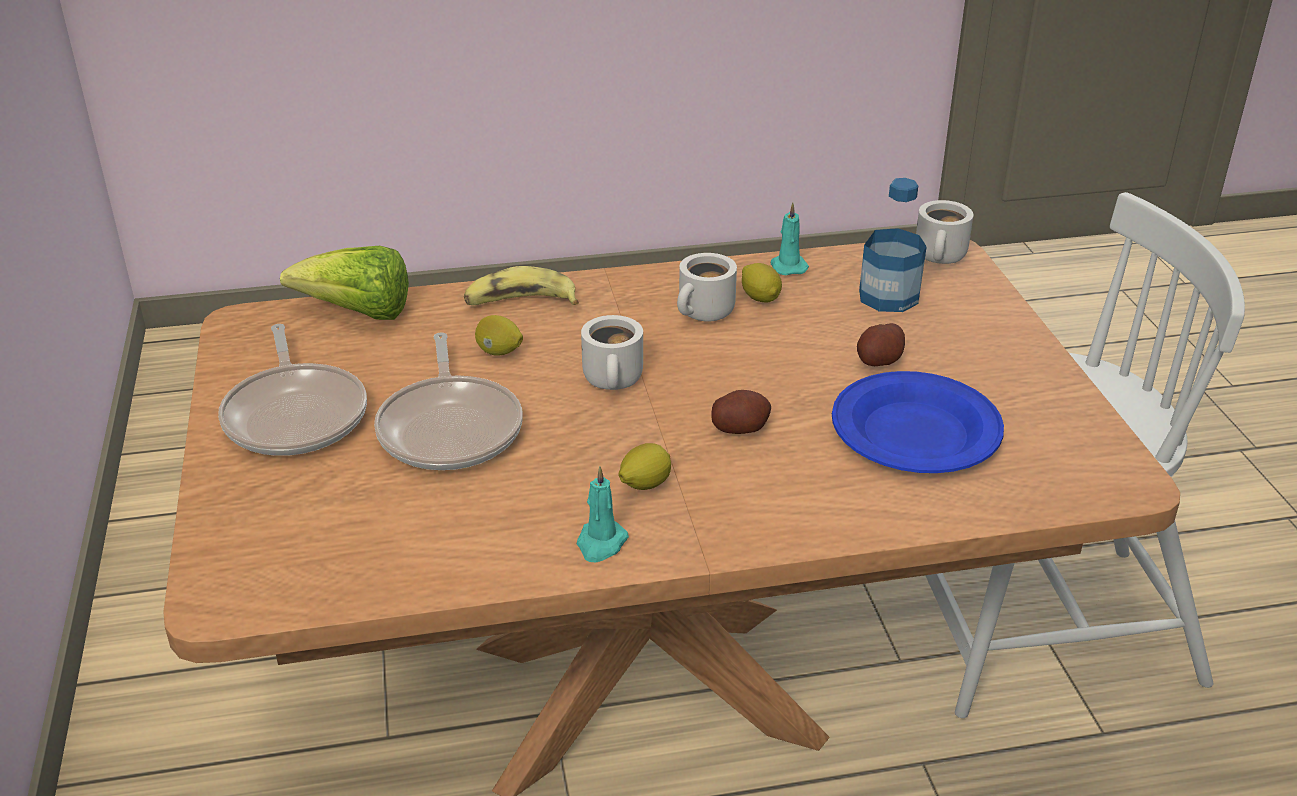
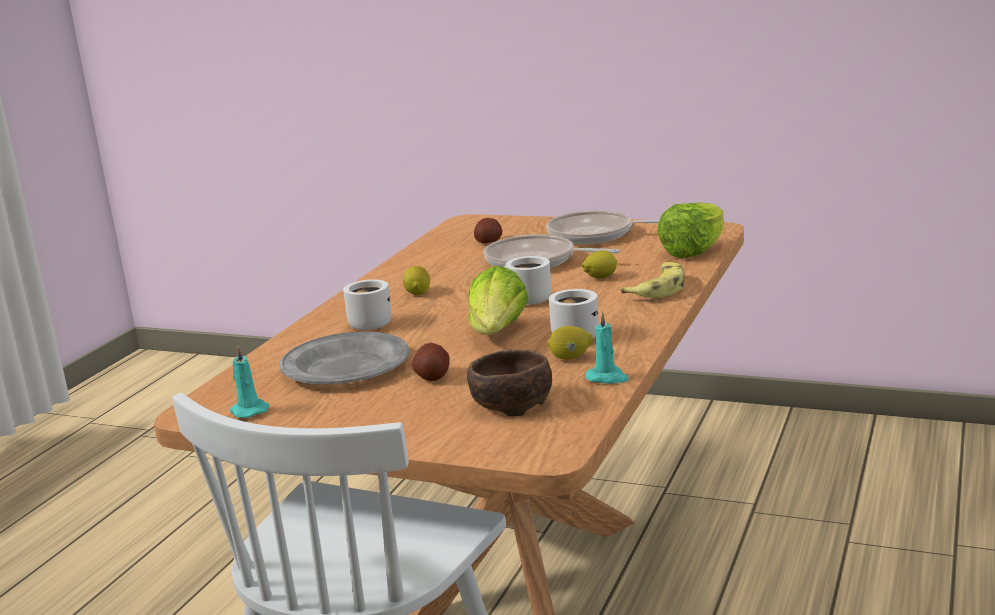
camera: 125 degrees right, 15 degrees down
turquoise candle [577,466,629,563] -> turquoise candle moved to [230,346,269,418]
potato [711,390,771,434] -> potato moved to [474,218,502,243]
blue plate [832,371,1004,473] -> grey plate [280,332,410,384]
bottle [859,178,927,312] -> brown bowl [467,350,552,416]
white mug [916,200,974,264] -> white mug moved to [343,279,392,330]
none -> lettuce [468,266,529,335]

